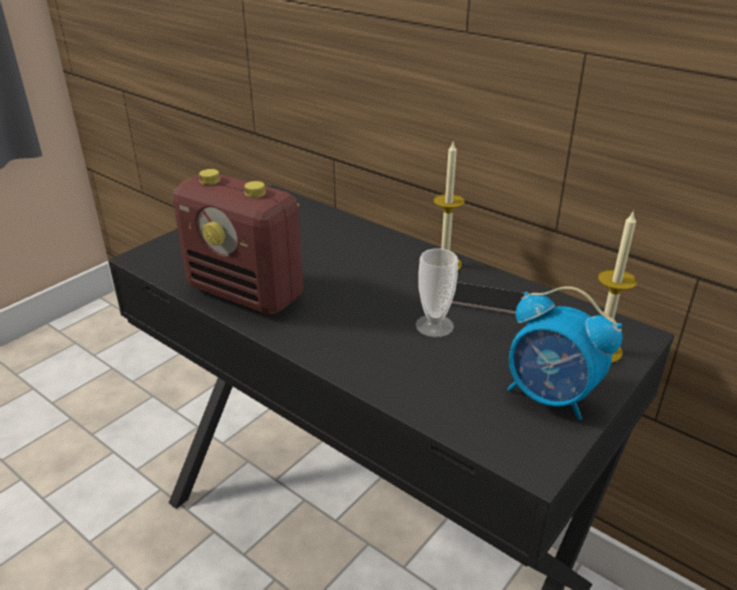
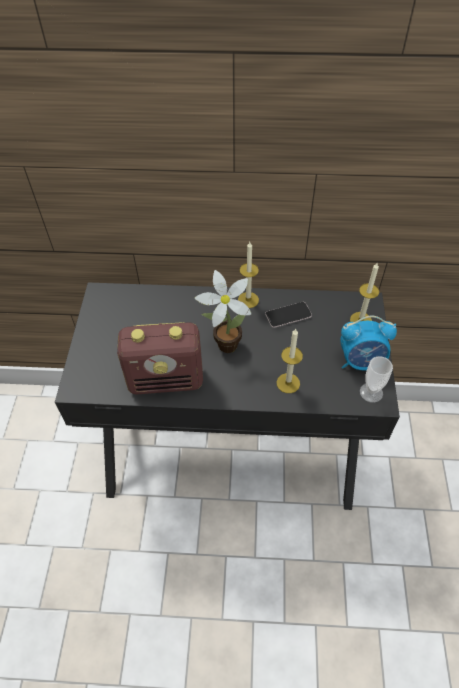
camera: 35 degrees left, 20 degrees up
cup [416,248,458,337] -> cup moved to [360,356,393,403]
none -> potted plant [195,270,251,353]
none -> candle [277,328,303,393]

